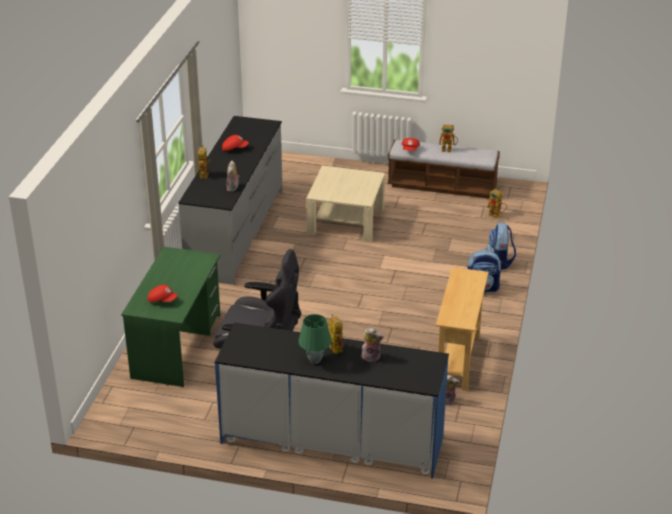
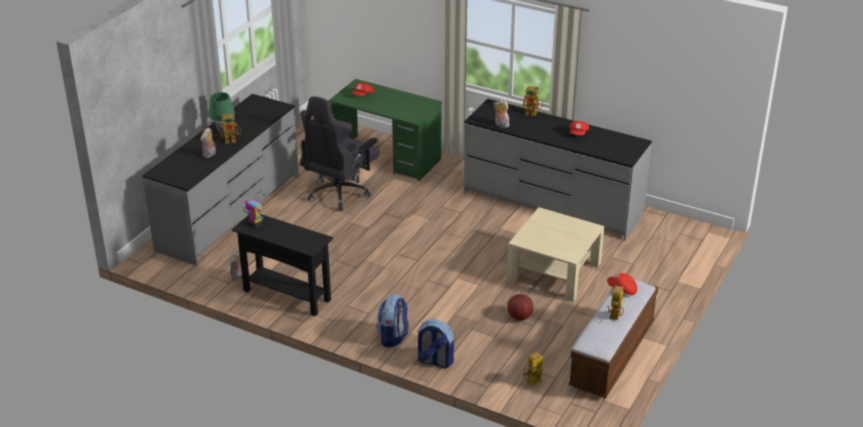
camera: 105 degrees right, 0 degrees up
blue dresser [215,322,449,479] -> grey dresser [142,94,299,266]
beige console table [436,267,488,391] -> black console table [231,214,333,316]
none -> toy robot [243,191,265,227]
none -> basketball [507,294,534,320]

